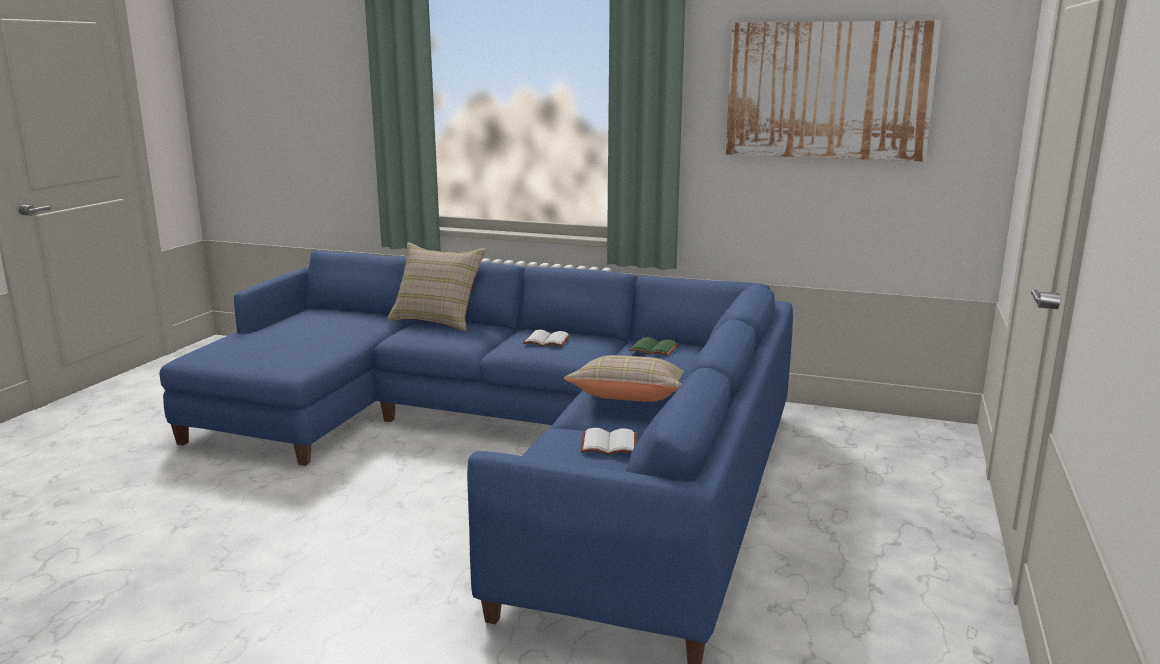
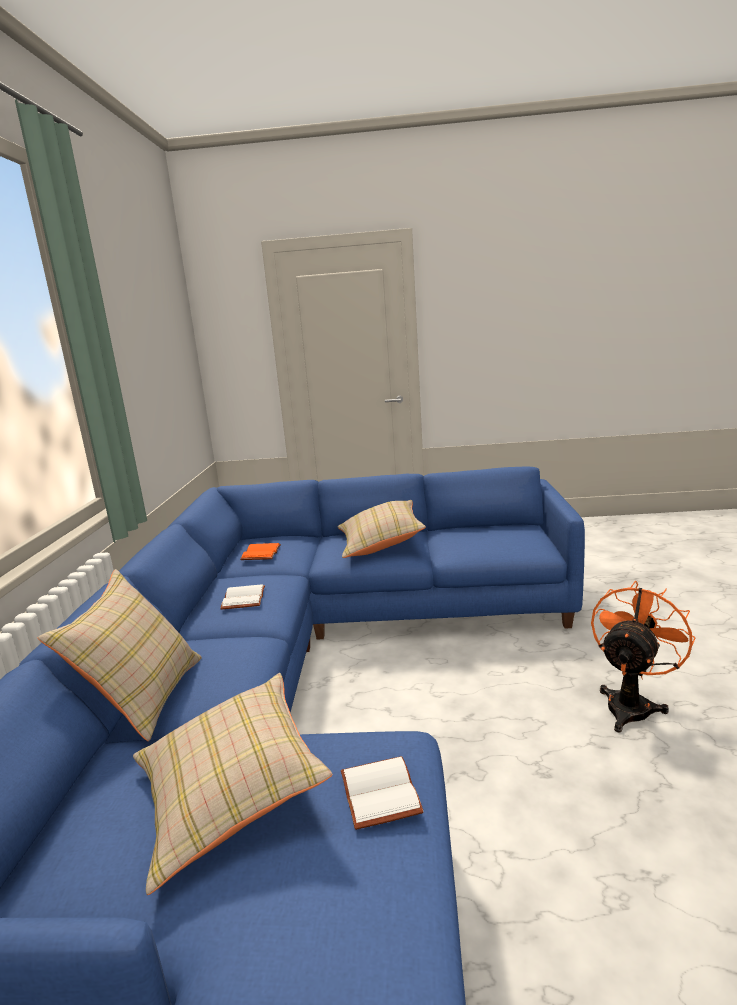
camera: 105 degrees left, 0 degrees up
white book [580,428,637,455] -> white book moved to [341,756,424,830]
green book [629,337,679,356] -> orange book [240,543,281,560]
picture [726,21,942,162] -> none
none -> beige pillow [133,673,333,895]
none -> orange fan [591,581,695,733]

